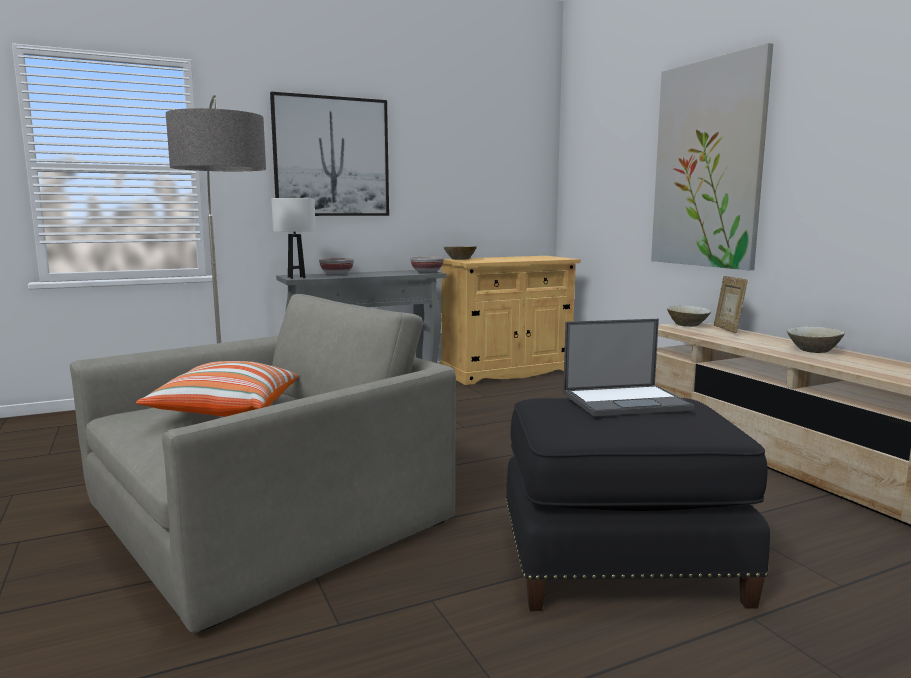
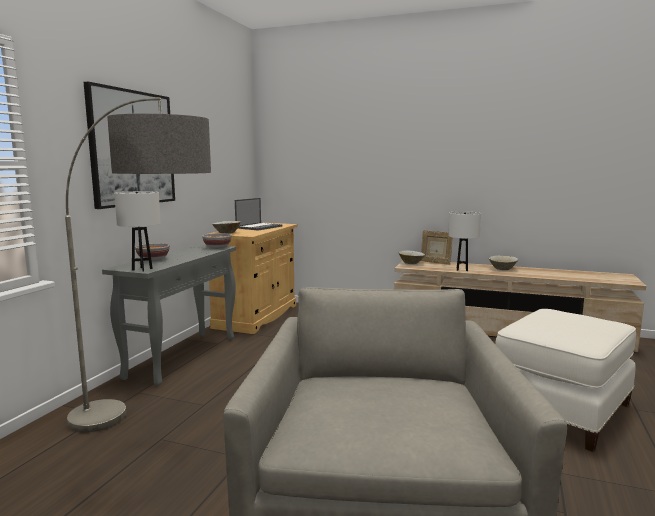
camera: 45 degrees left, 0 degrees up
pillow [136,361,298,417] -> none
black ottoman [506,398,770,611] -> white ottoman [495,309,636,452]
laptop [563,319,695,417] -> laptop moved to [235,198,282,231]
picture [651,43,773,270] -> none
none -> white table lamp [448,211,481,271]

